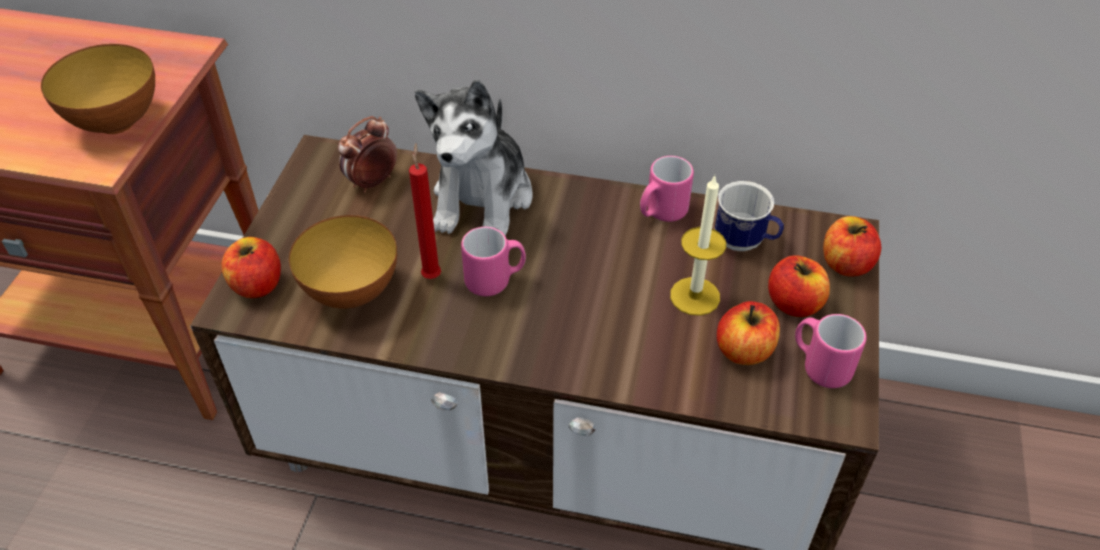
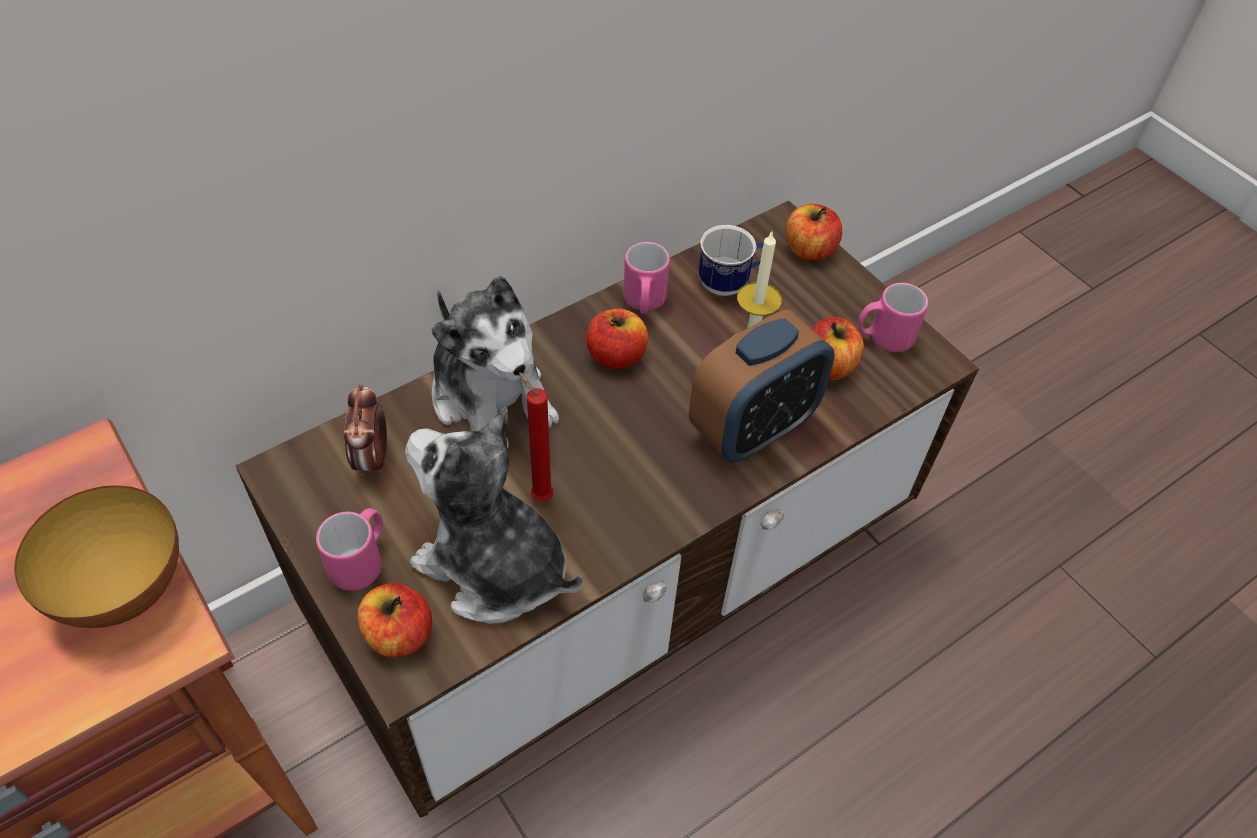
camera: 50 degrees left, 5 degrees up
bowl [289,215,397,309] -> plush toy [405,407,583,624]
pink mug [461,227,526,296] -> pink mug moved to [316,508,383,591]
apple [768,255,830,317] -> apple moved to [586,309,648,369]
none -> alarm clock [689,310,835,463]

